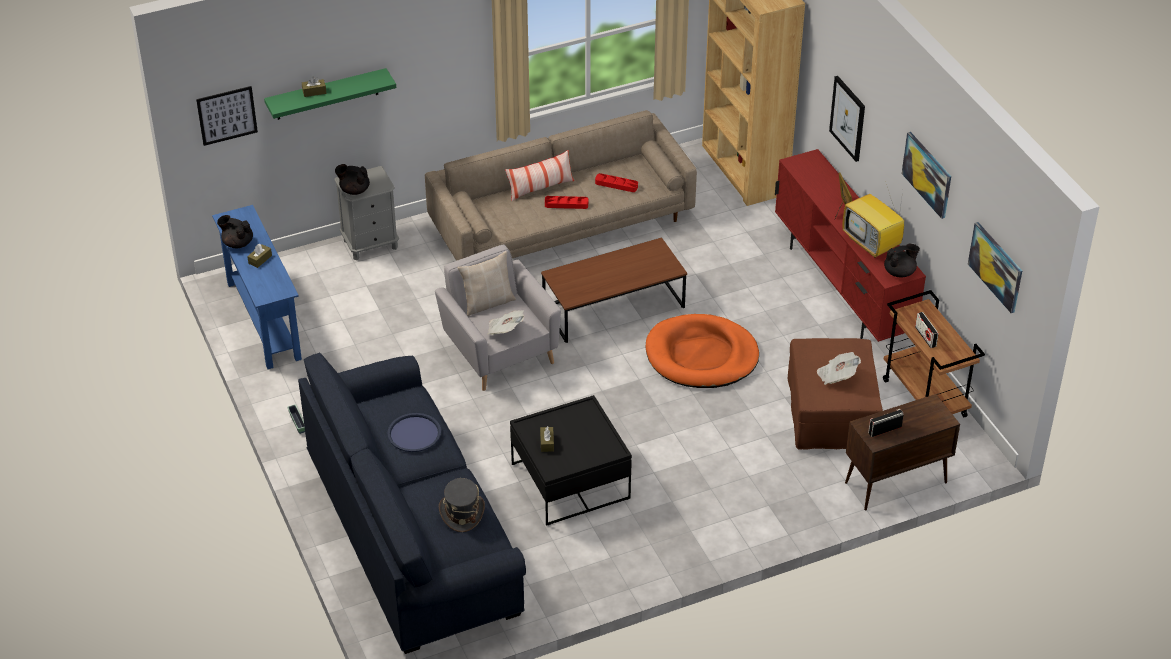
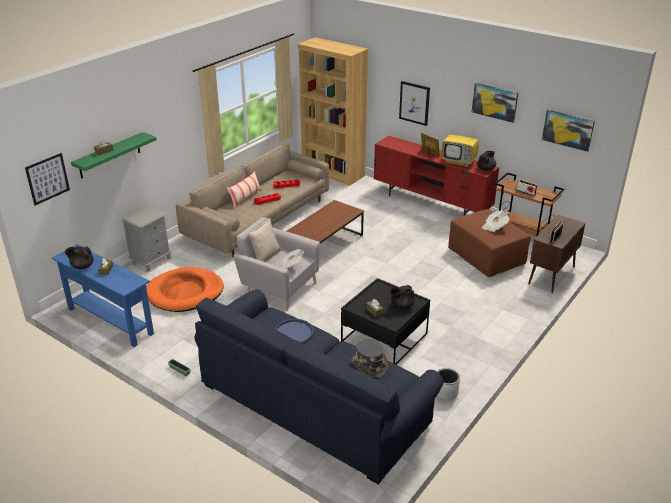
camera: 30 degrees left, 10 degrees down
black teapot [335,164,370,195] -> black teapot moved to [390,285,415,309]
orange dog bed [645,314,759,388] -> orange dog bed moved to [146,267,224,312]
none -> grey planter [437,368,460,400]

